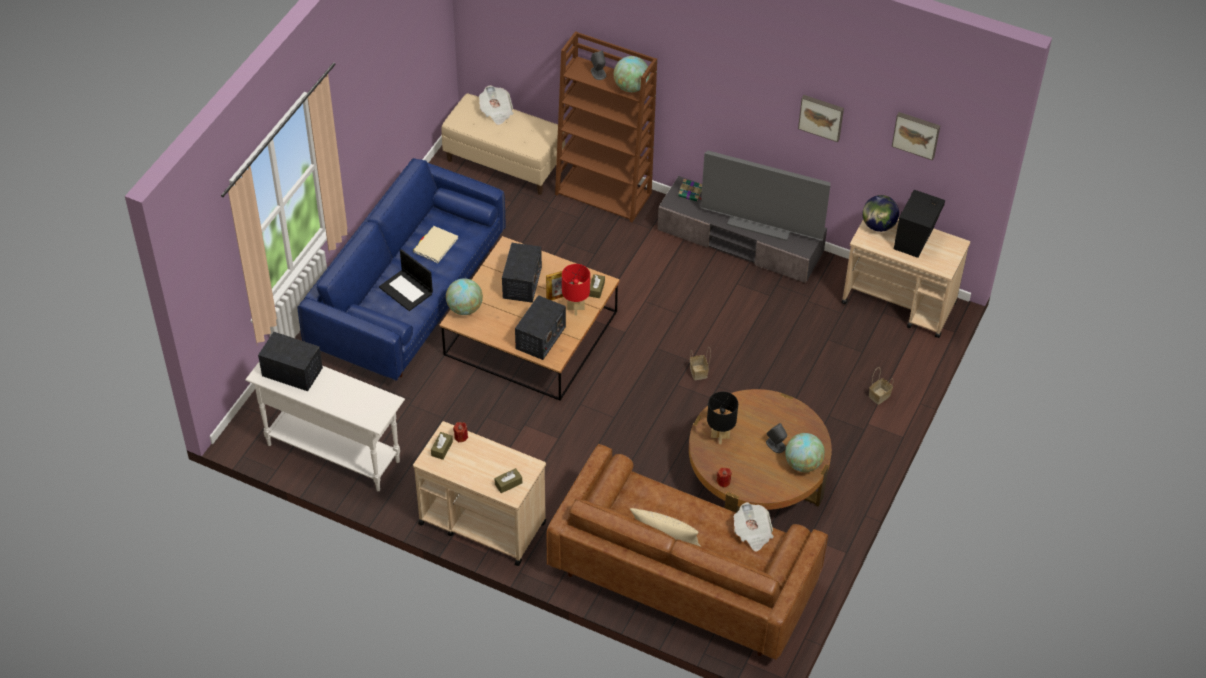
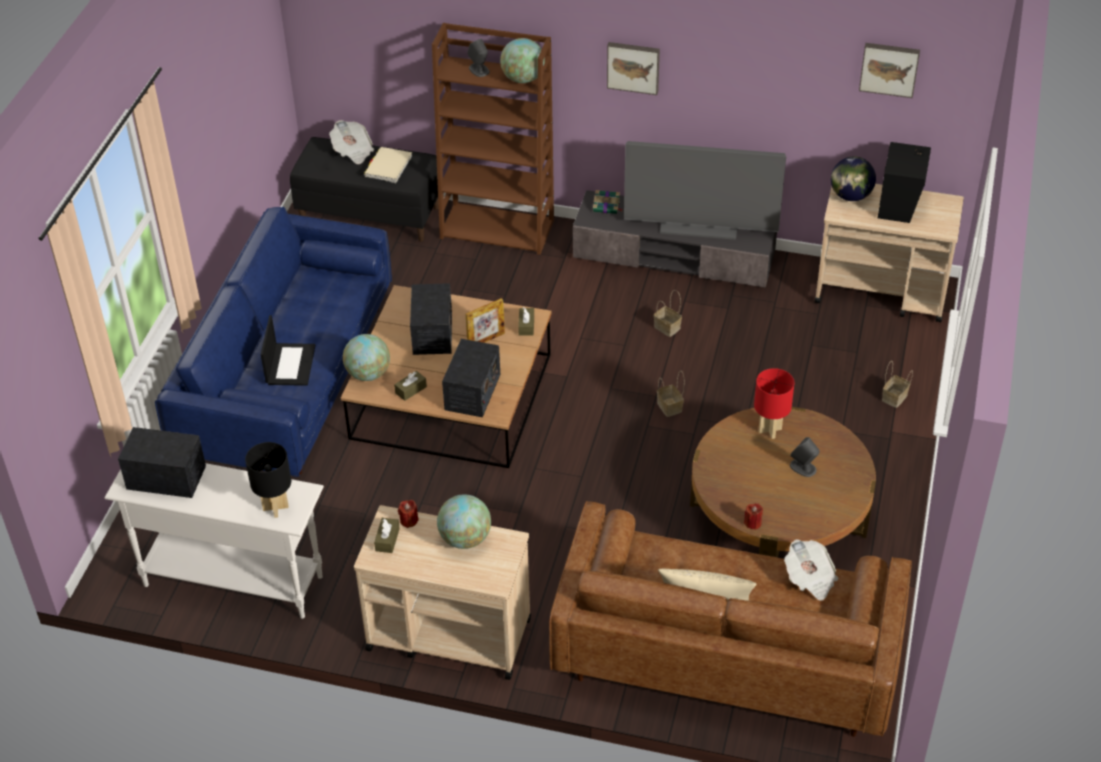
camera: 10 degrees left, 5 degrees down
laptop [379,249,433,311] -> laptop turned 120 degrees counterclockwise [261,315,315,386]
beige book [413,226,458,264] -> beige book moved to [364,147,412,183]
beige bench [441,93,565,195] -> black bench [290,137,439,242]
brown tissue box [494,468,522,493] -> brown tissue box moved to [394,371,427,401]
red table lamp [562,264,590,316] -> red table lamp moved to [754,368,794,439]
black table lamp [707,391,738,444] -> black table lamp moved to [245,442,291,518]
globe [785,433,825,472] -> globe moved to [437,494,491,549]
picture [798,95,844,142] -> picture moved to [607,42,660,95]
none -> basket [654,290,682,337]

